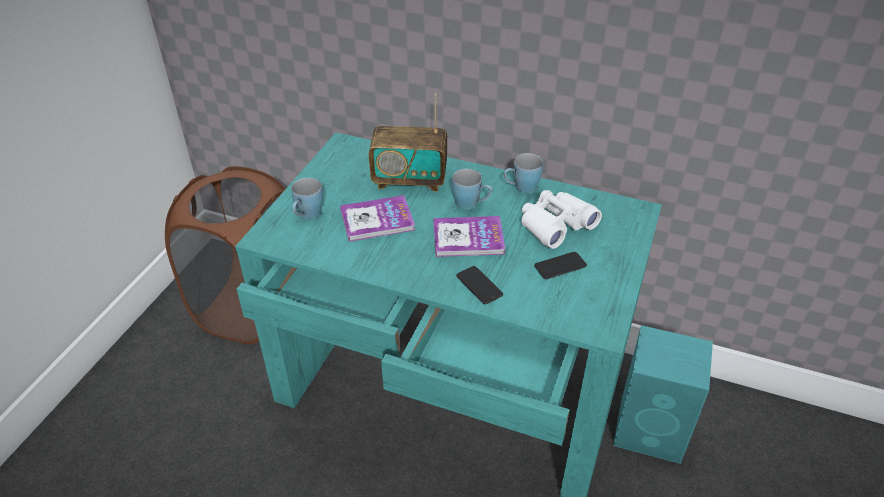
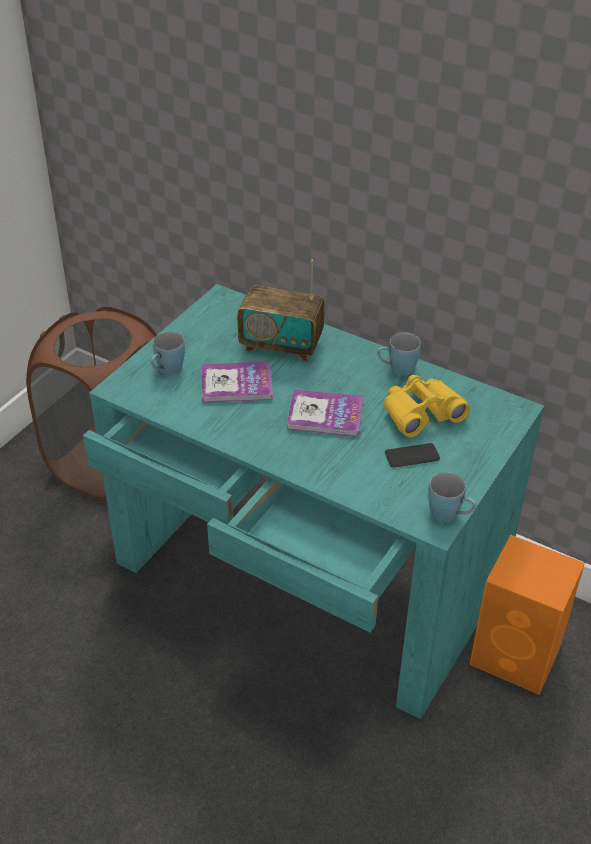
camera: 10 degrees right, 0 degrees up
blue mug [452,169,492,210] -> blue mug moved to [428,472,477,522]
phone [456,266,503,304] -> none
white binoculars [521,190,602,249] -> yellow binoculars [383,375,470,437]
turquoise speaker [613,325,713,464] -> orange speaker [469,535,585,695]

